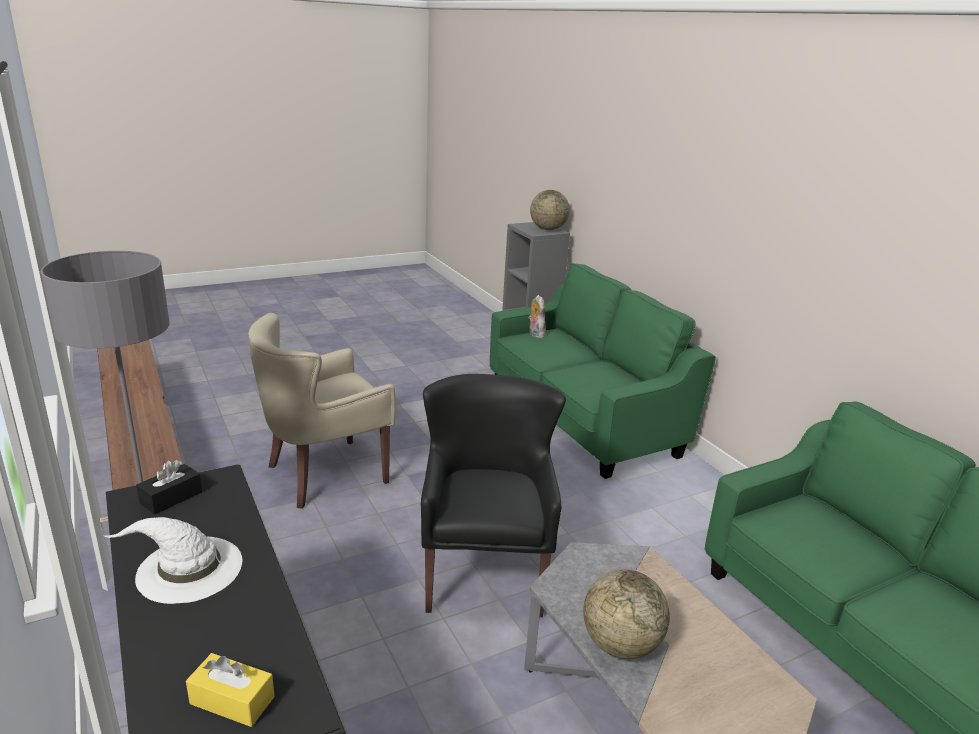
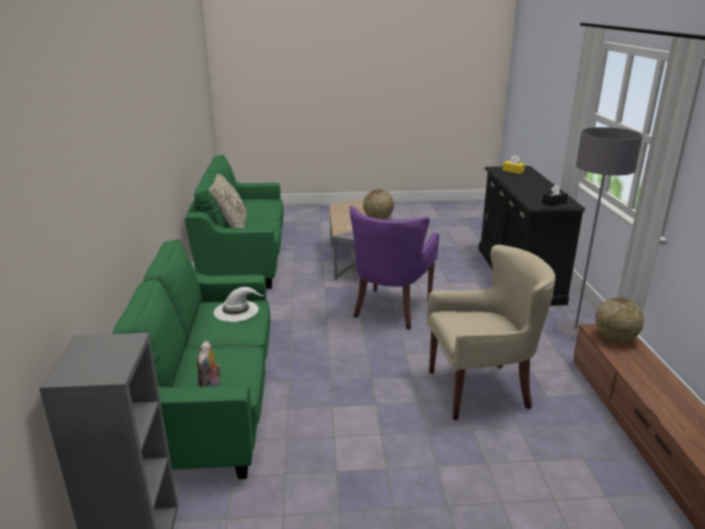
camera: 155 degrees left, 0 degrees up
white hat [104,517,243,604] -> white hat moved to [214,287,265,322]
black armchair [421,374,566,617] -> purple armchair [349,206,439,330]
globe [530,190,570,230] -> globe moved to [595,297,644,342]
none -> beige pillow [209,174,247,228]

